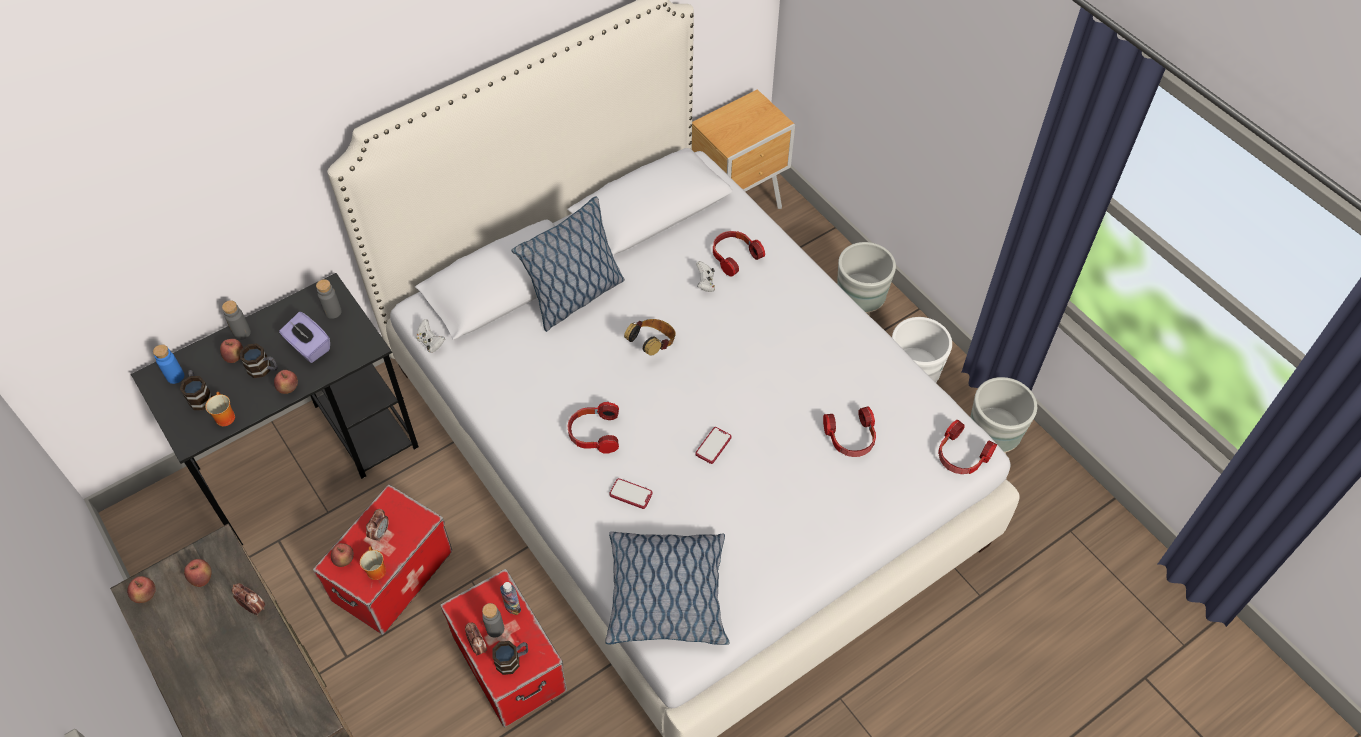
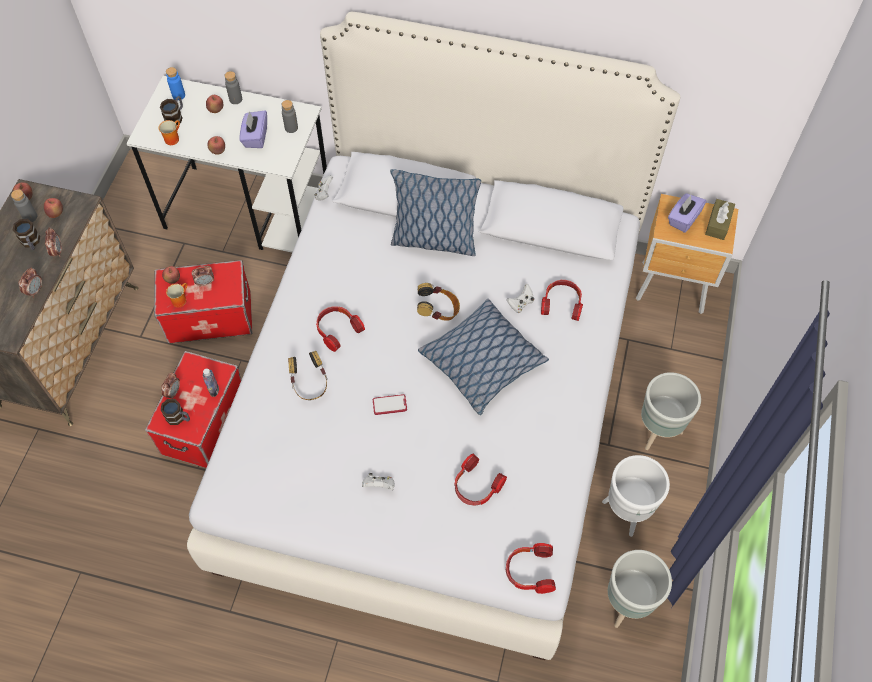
camera: 50 degrees right, 5 degrees up
black desk [131,273,419,545] -> white desk [126,76,327,253]
mug [240,343,278,378] -> mug moved to [13,219,40,250]
grey bottle [482,603,504,638] -> grey bottle moved to [11,189,37,222]
pillow [605,532,730,645] -> pillow moved to [418,299,549,415]
phone [609,478,652,509] -> headphones [288,351,327,400]
none -> alarm clock [18,268,42,298]
none -> white game controller [362,473,395,490]
none -> purple tissue box [668,193,707,233]
none -> brown tissue box [705,199,735,240]

